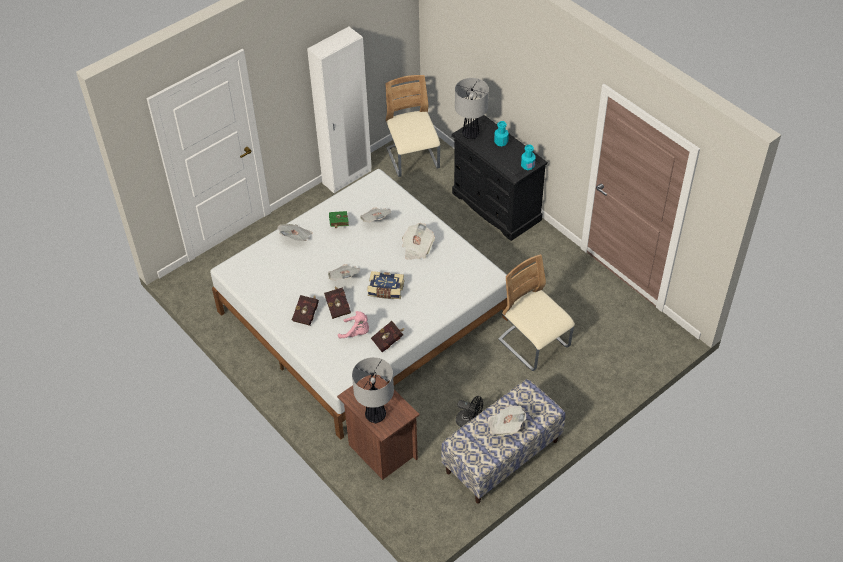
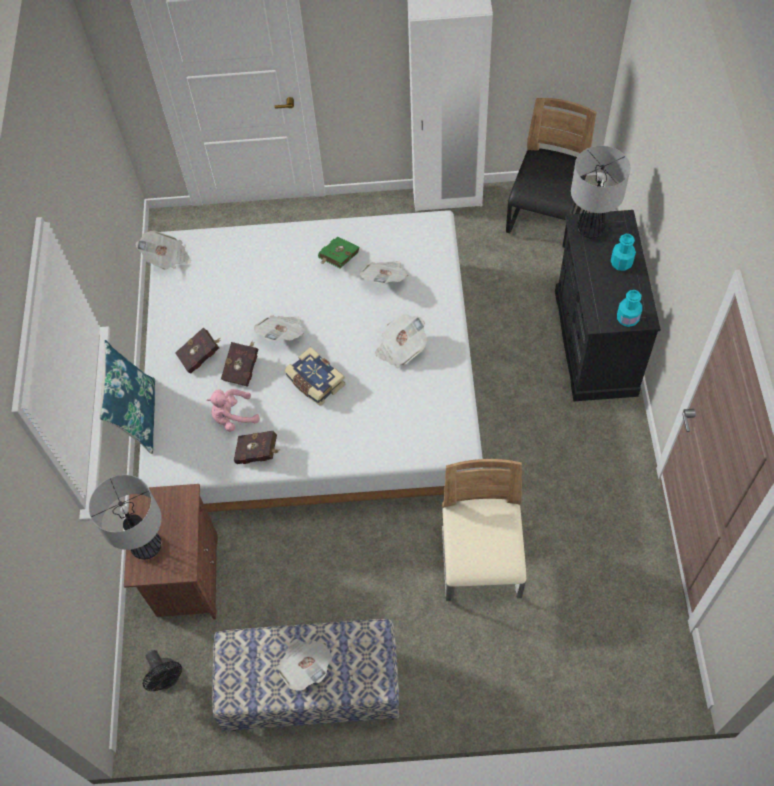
camera: 40 degrees right, 10 degrees up
newspaper [277,224,313,241] -> newspaper moved to [136,230,191,269]
pink plush toy [338,311,369,339] -> pink plush toy turned 105 degrees clockwise [207,389,260,432]
beige chair [385,75,440,177] -> black chair [506,98,597,248]
black fan [456,396,483,427] -> black fan moved to [143,650,182,691]
none -> blue pillow [99,340,155,454]

